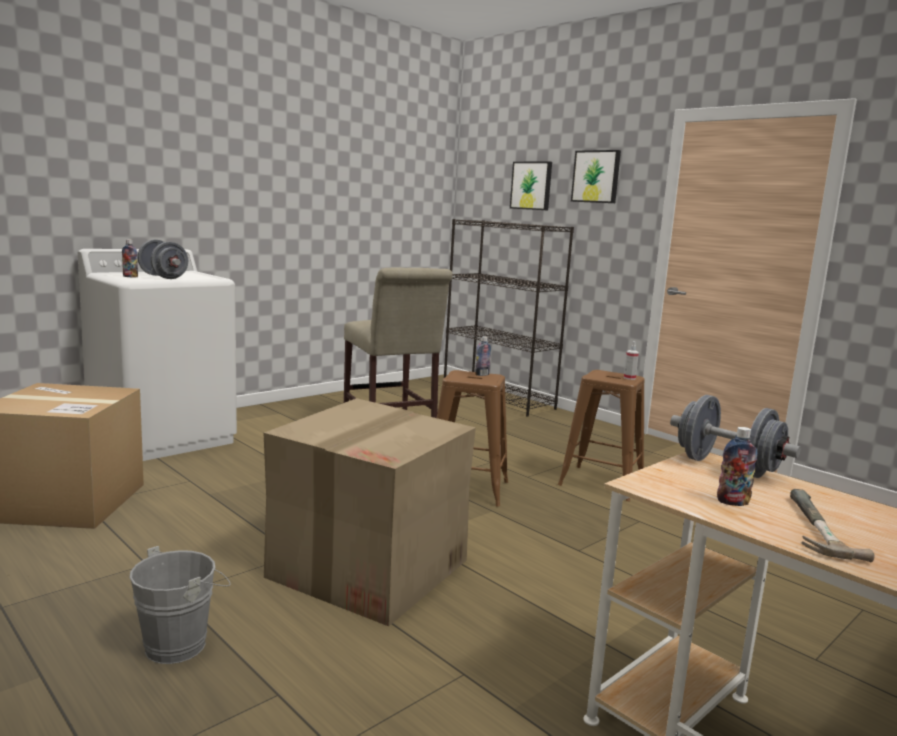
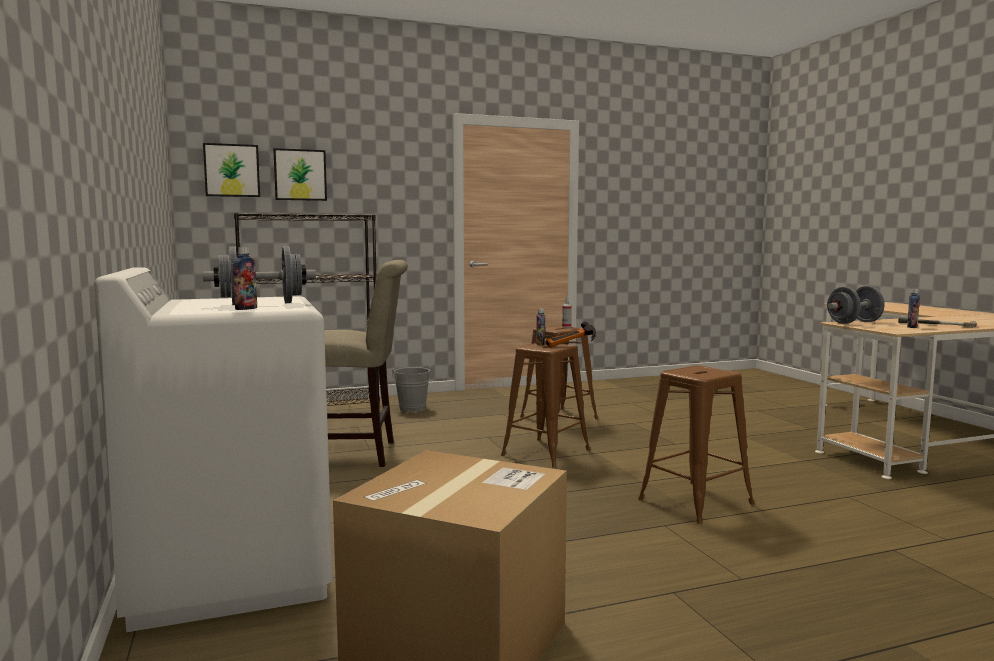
camera: 65 degrees left, 5 degrees down
grey bucket [129,546,231,664] -> grey bucket moved to [392,365,431,412]
cardboard box [264,398,476,626] -> brown stool [638,365,755,524]
picture [571,150,621,203] -> picture moved to [203,143,260,197]
none -> hammer [546,322,596,348]

